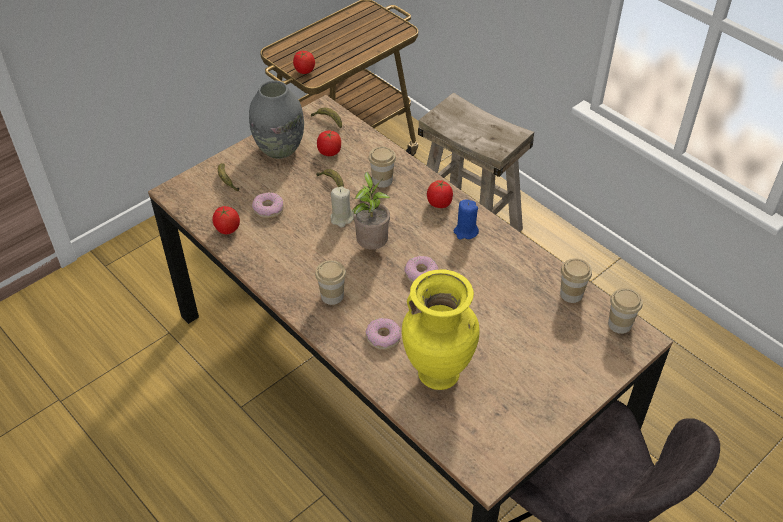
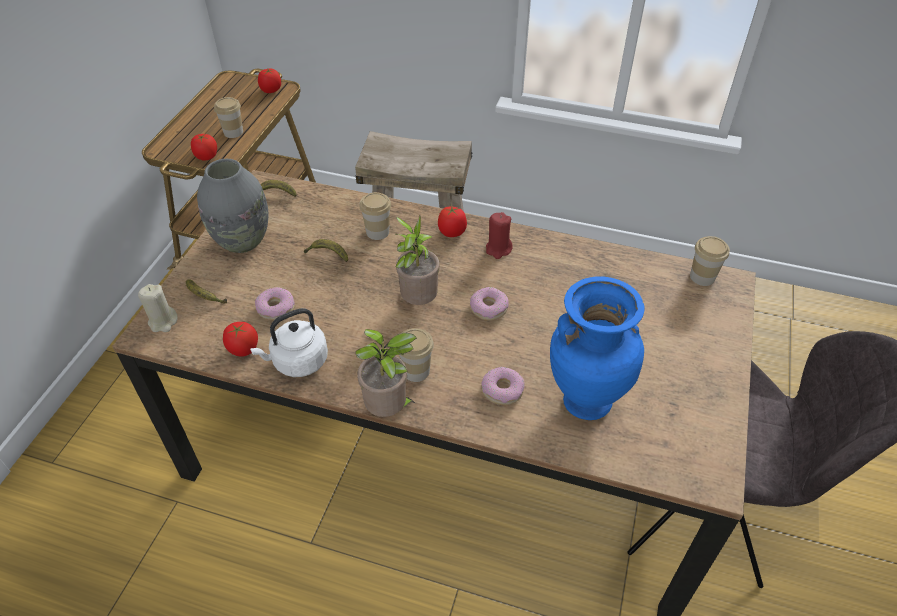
camera: 30 degrees left, 0 degrees up
tomato [317,131,341,156] -> tomato moved to [258,69,281,93]
beige candle [331,186,354,228] -> beige candle moved to [138,284,178,332]
yellow vase [402,269,480,390] -> blue vase [550,276,645,420]
blue candle [454,200,479,239] -> red candle [486,212,512,259]
cup [560,258,592,303] -> cup moved to [214,97,243,138]
none -> white kettle [250,308,328,377]
none -> potted plant [355,329,417,417]

